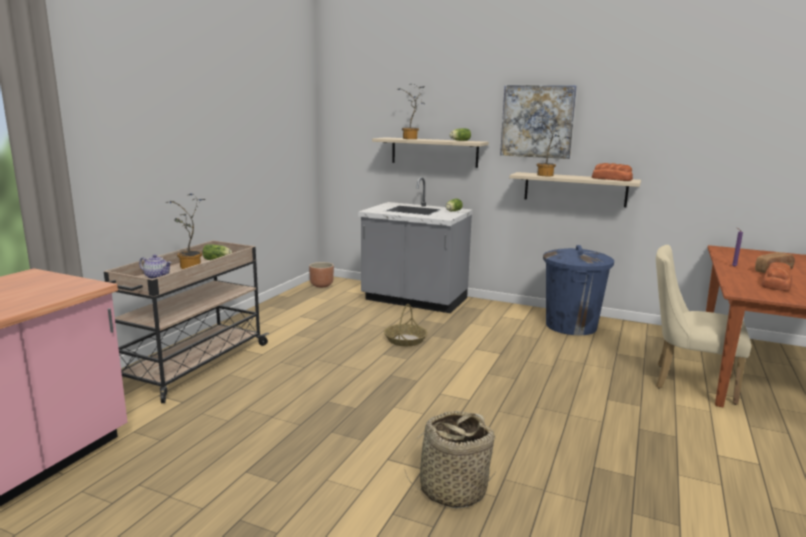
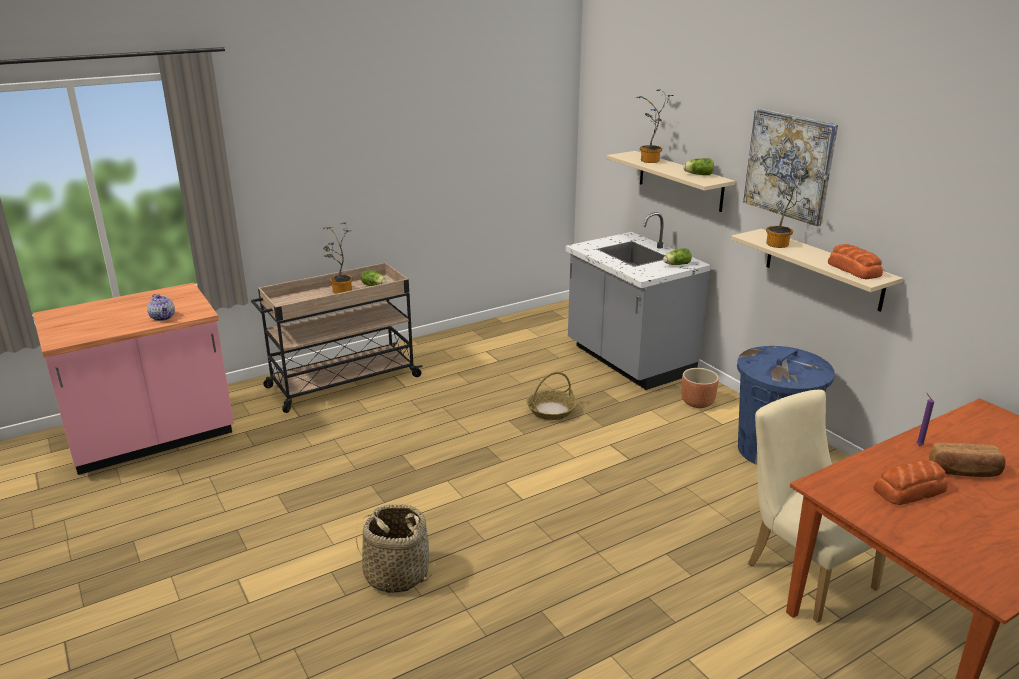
camera: 35 degrees right, 10 degrees up
teapot [139,255,172,279] -> teapot moved to [147,294,175,321]
brown planter [309,262,334,287] -> brown planter moved to [681,368,719,408]

